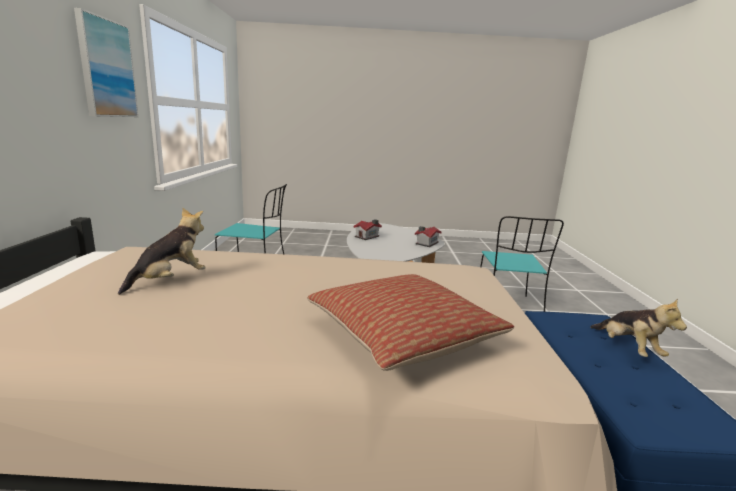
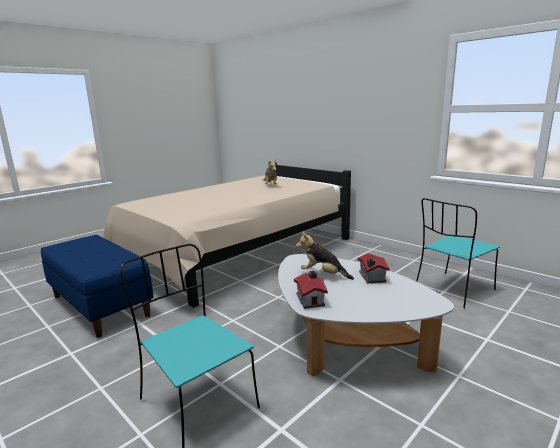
camera: 135 degrees right, 0 degrees up
picture [74,8,138,117] -> none
pillow [307,274,514,371] -> none
plush toy [590,298,687,357] -> plush toy moved to [296,232,354,280]

